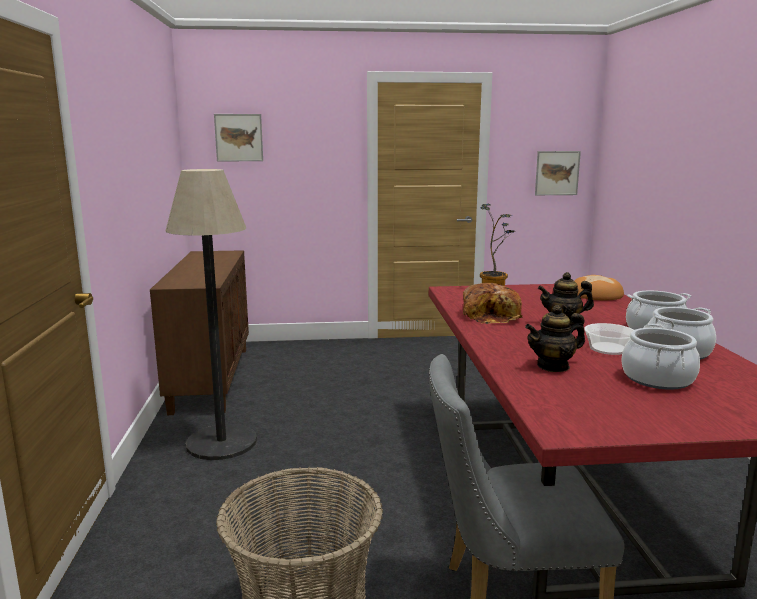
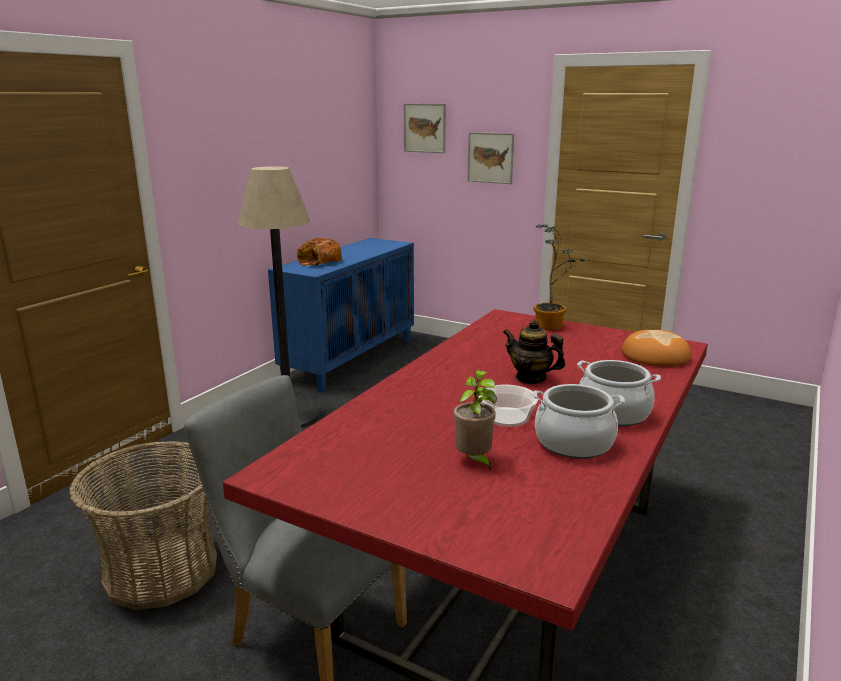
camera: 35 degrees right, 5 degrees up
brown cabinet [150,250,249,415] -> blue cabinet [268,238,414,392]
bread [463,283,523,324] -> bread moved to [297,238,343,266]
teapot [525,305,585,372] -> none
picture [535,151,581,195] -> picture moved to [468,132,514,184]
cooking pot [621,324,700,390] -> potted plant [453,370,497,472]

